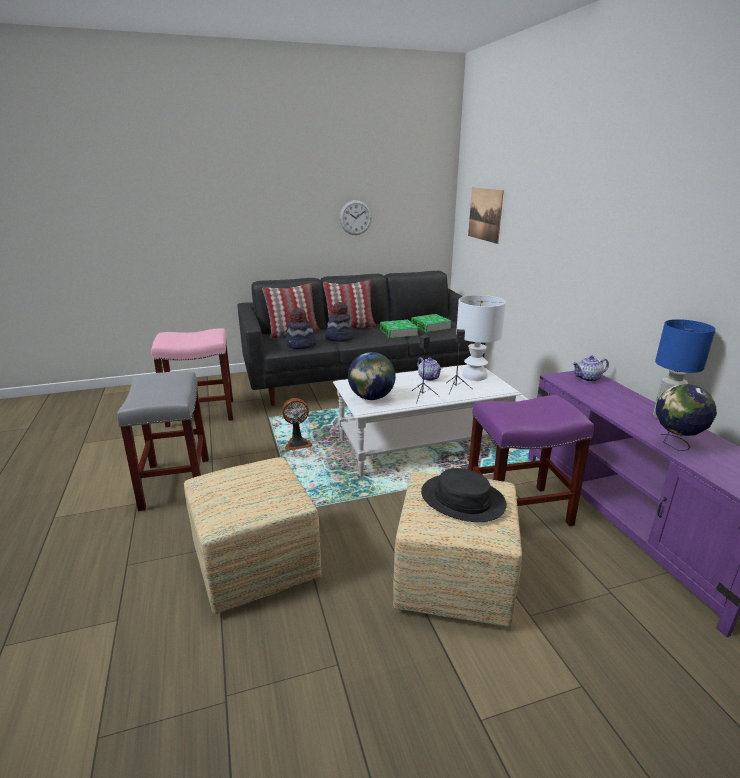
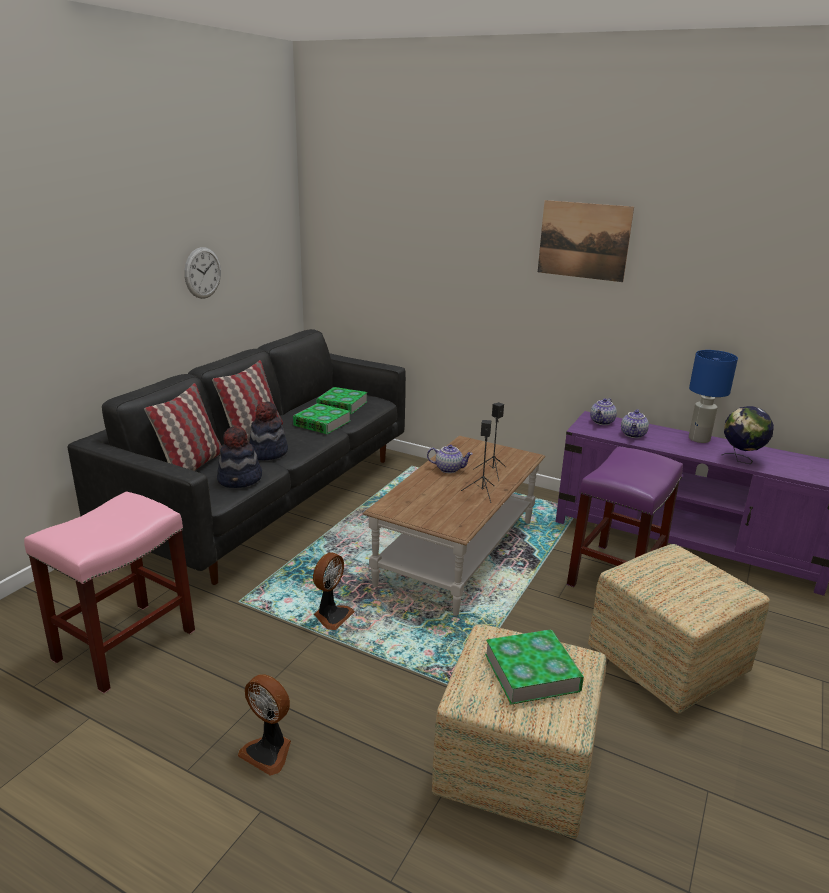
camera: 45 degrees left, 0 degrees up
grey stool [117,372,209,512] -> fan [238,675,291,776]
white coffee table [333,365,522,476] -> brown coffee table [363,436,545,616]
globe [348,352,396,400] -> none
black hat [421,468,507,522] -> none
white table lamp [456,295,506,381] -> none
picture [468,187,504,244] -> picture moved to [538,200,634,282]
none -> book [485,629,584,705]
none -> teapot [621,409,649,438]

